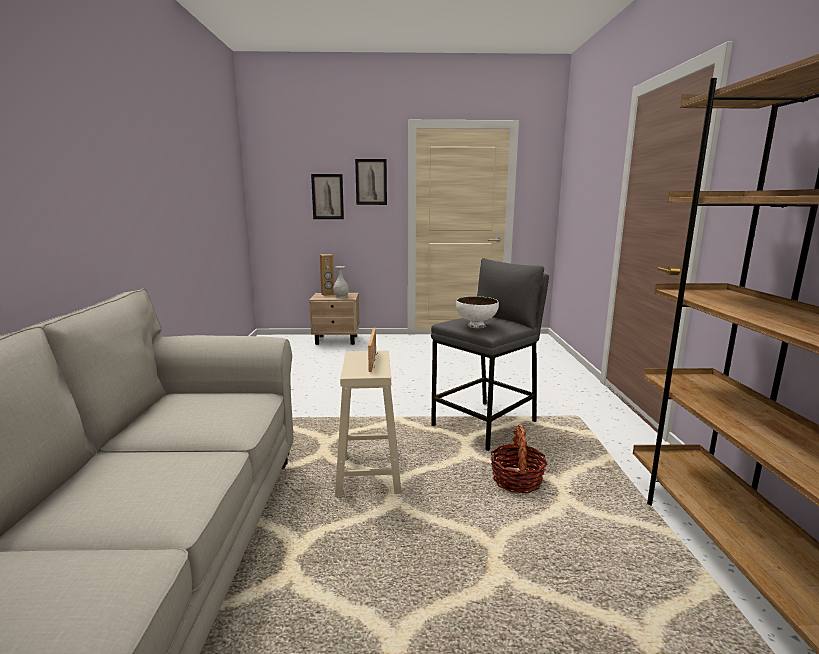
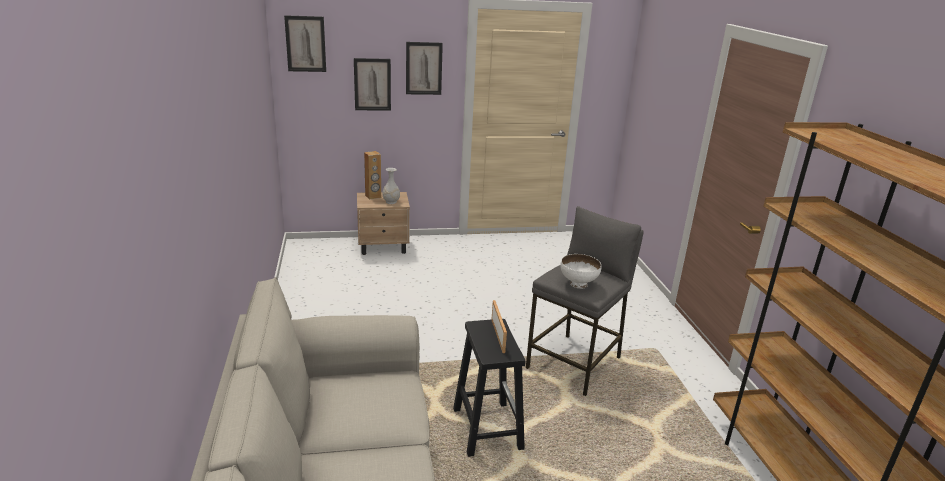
camera: 10 degrees left, 10 degrees up
beige stool [335,351,402,497] -> black stool [453,319,525,457]
basket [491,425,548,494] -> none
none -> picture [284,15,326,72]

